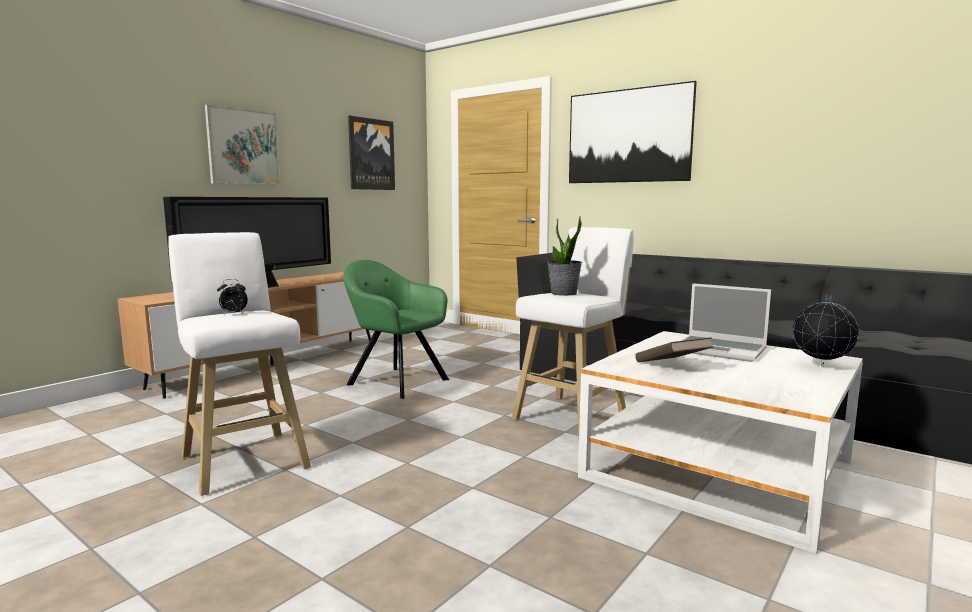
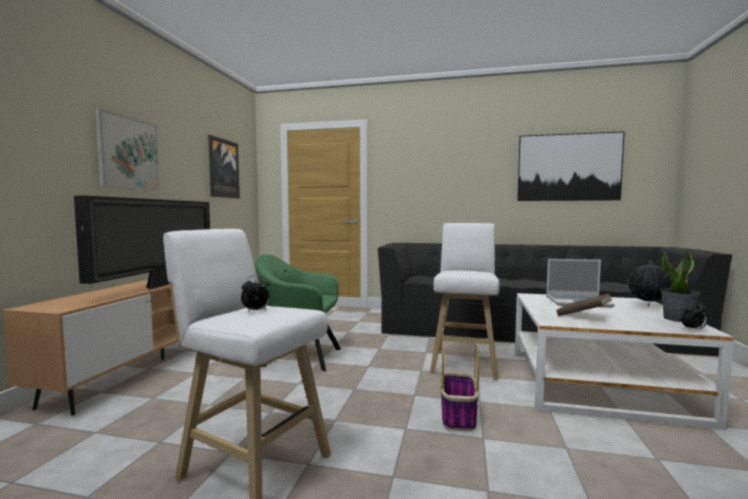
camera: 25 degrees left, 5 degrees down
potted plant [547,216,582,296] -> potted plant moved to [660,249,700,322]
picture [569,81,697,183] -> picture moved to [517,131,625,201]
none -> basket [441,342,479,431]
none -> alarm clock [681,301,708,330]

